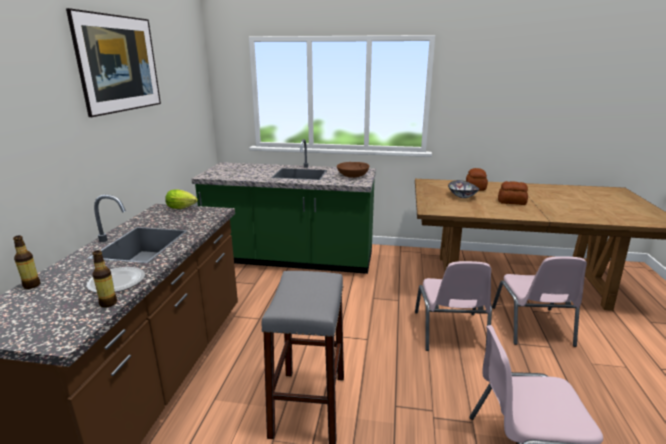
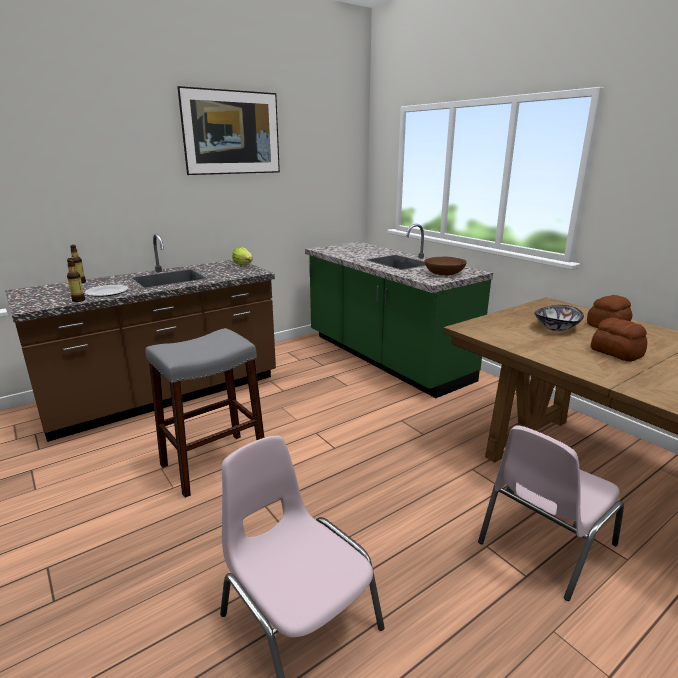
camera: 45 degrees right, 0 degrees up
pink chair [415,261,492,351] -> none

